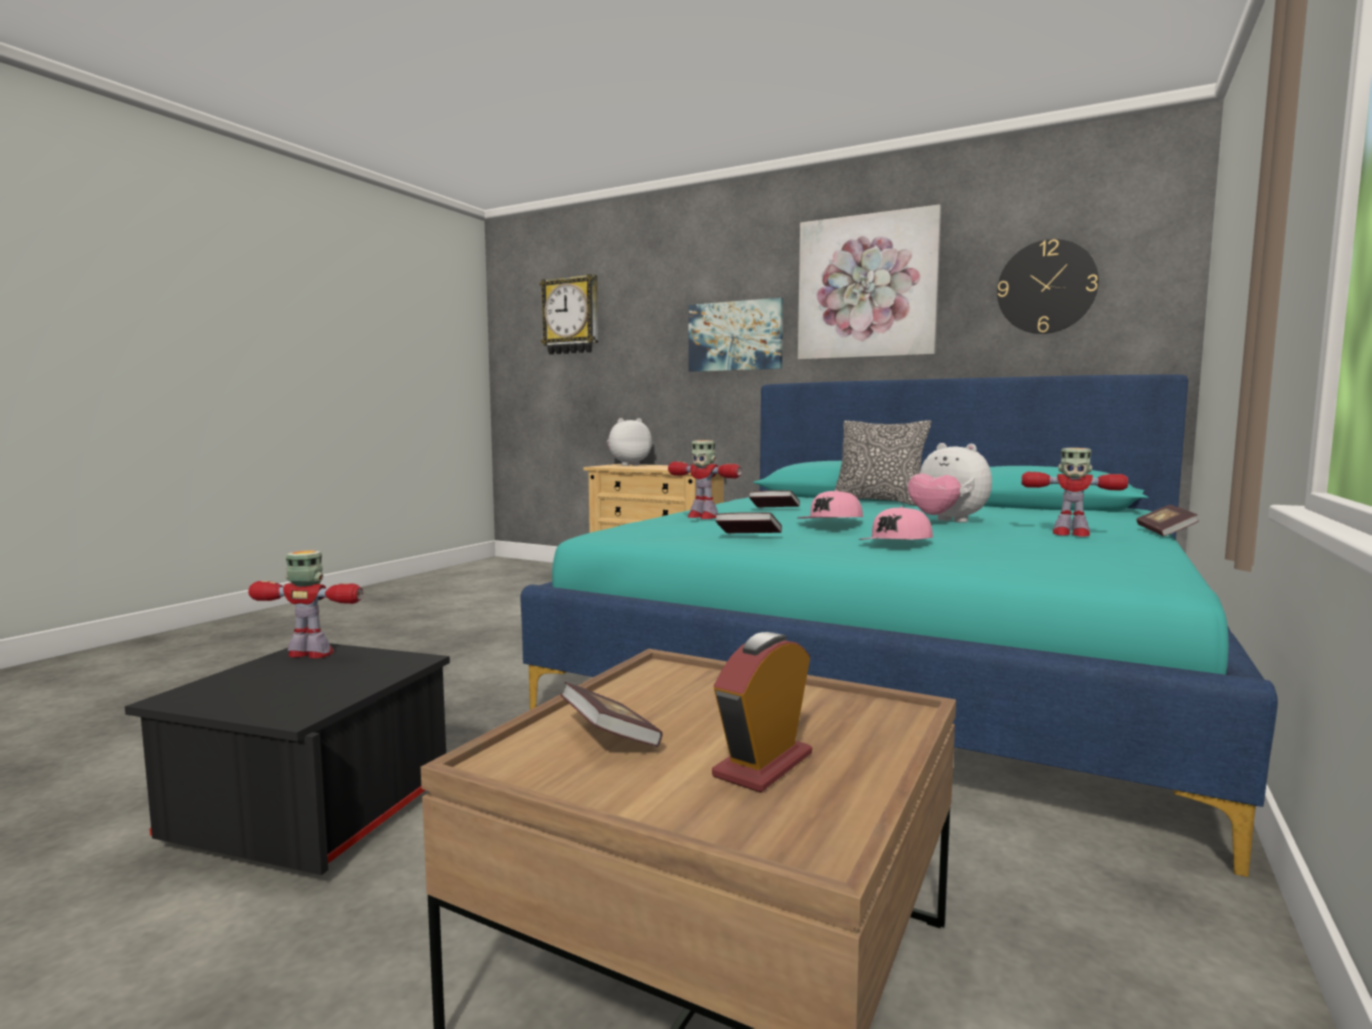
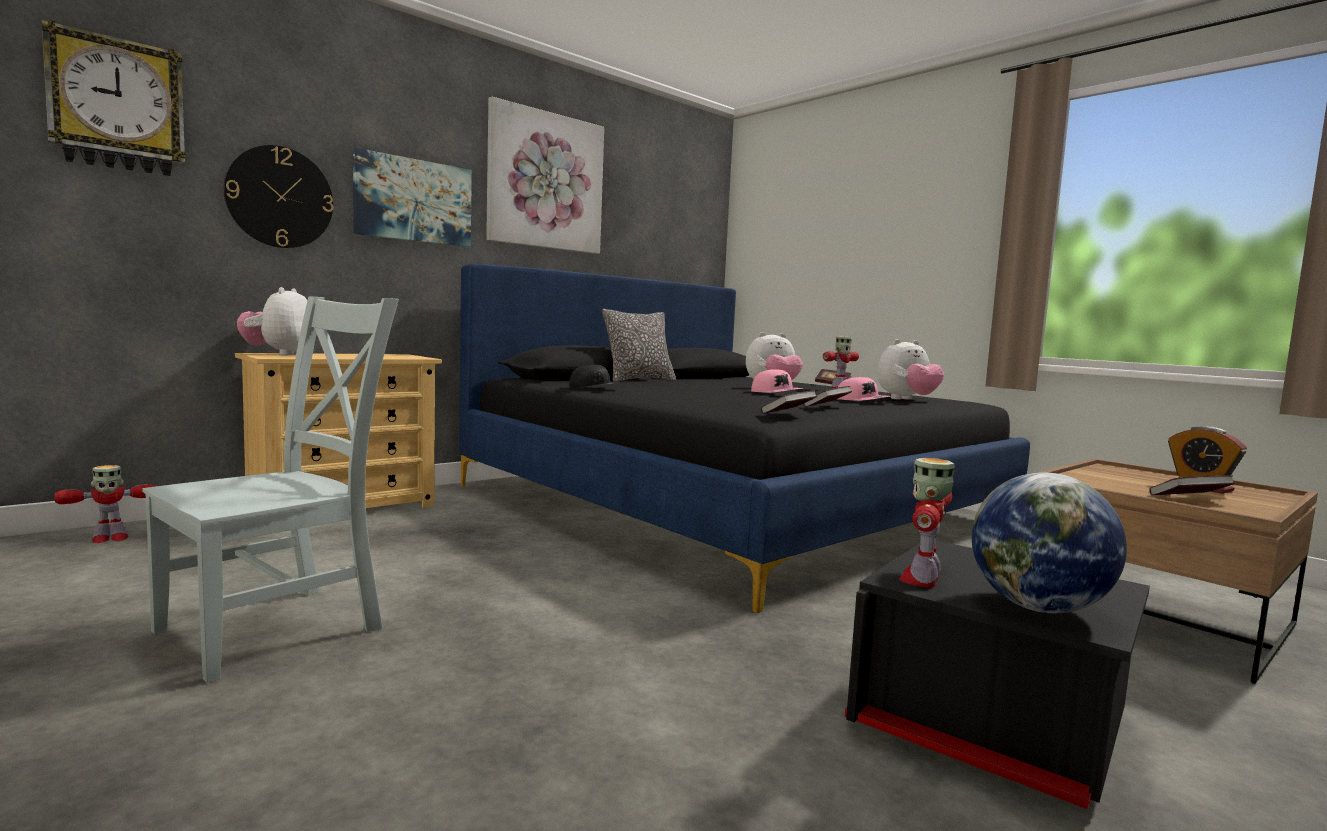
camera: 70 degrees left, 0 degrees up
turquoise bed [520,374,1278,877] -> black bed [459,263,1030,613]
toy robot [668,440,742,519] -> toy robot moved to [54,465,156,543]
book [749,490,800,508] -> book moved to [761,390,817,414]
wall clock [997,239,1099,334] -> wall clock moved to [224,145,333,248]
none -> grey chair [142,297,399,683]
none -> black cap [569,364,622,388]
none -> plush toy [877,339,944,399]
none -> globe [972,472,1127,613]

